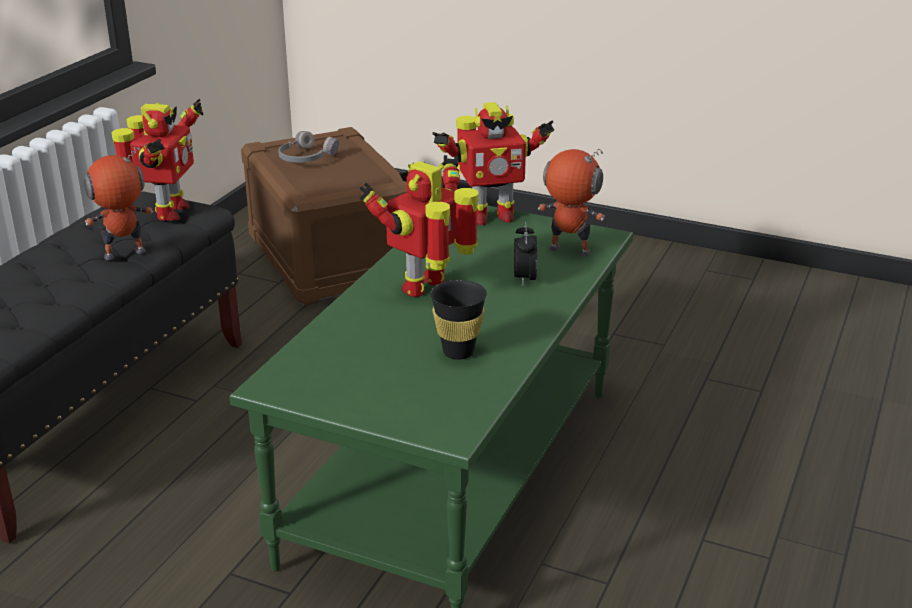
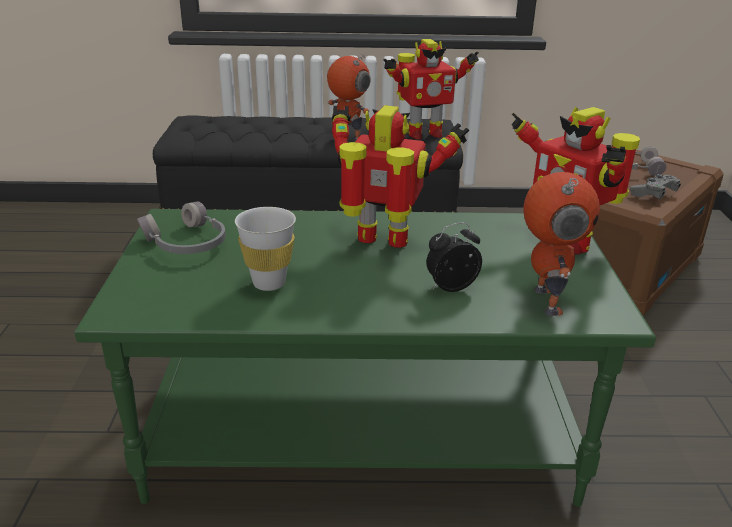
camera: 65 degrees right, 0 degrees up
black cup [430,280,487,360] -> white cup [235,207,296,291]
none -> grey headphones [137,202,226,254]
none -> grey game controller [630,174,681,199]

